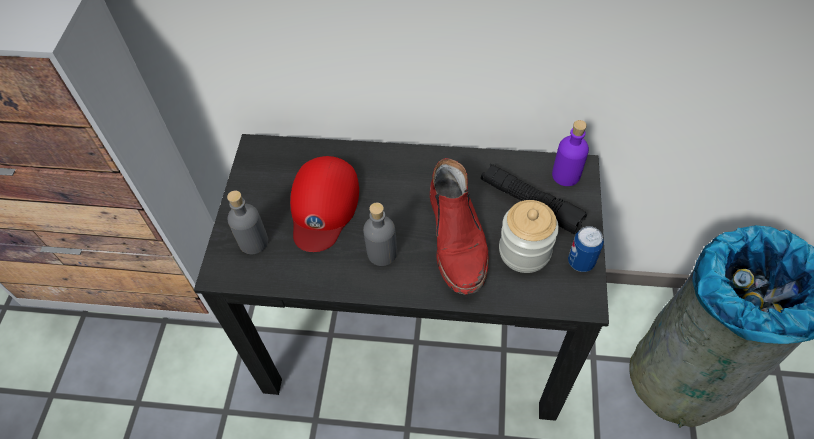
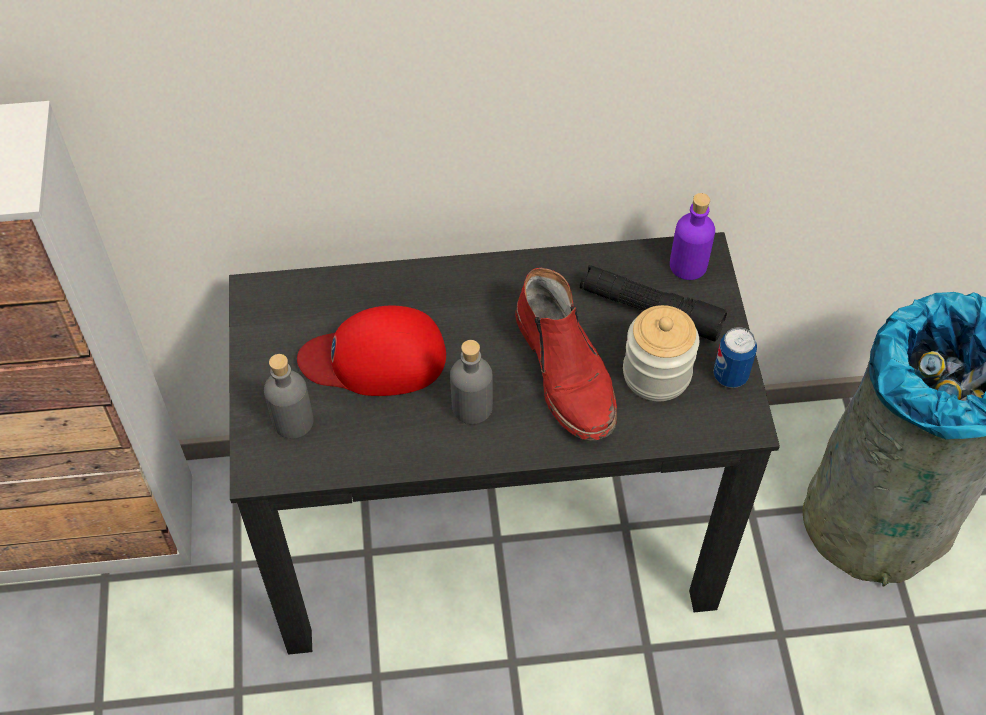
camera: 15 degrees left, 0 degrees up
red cap [290,156,359,252] -> red cap turned 90 degrees clockwise [297,306,446,396]

